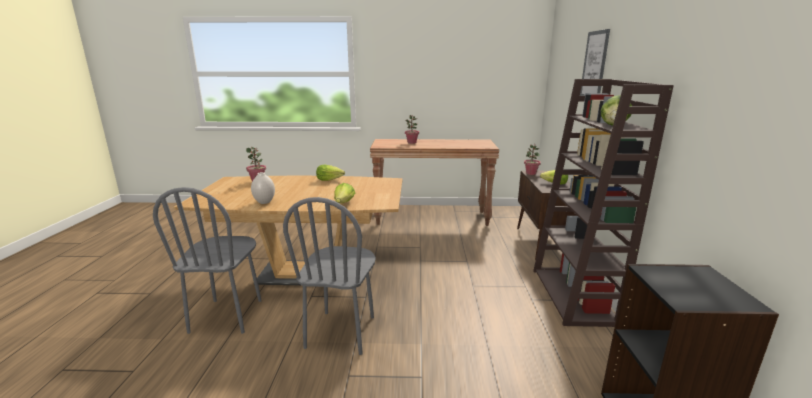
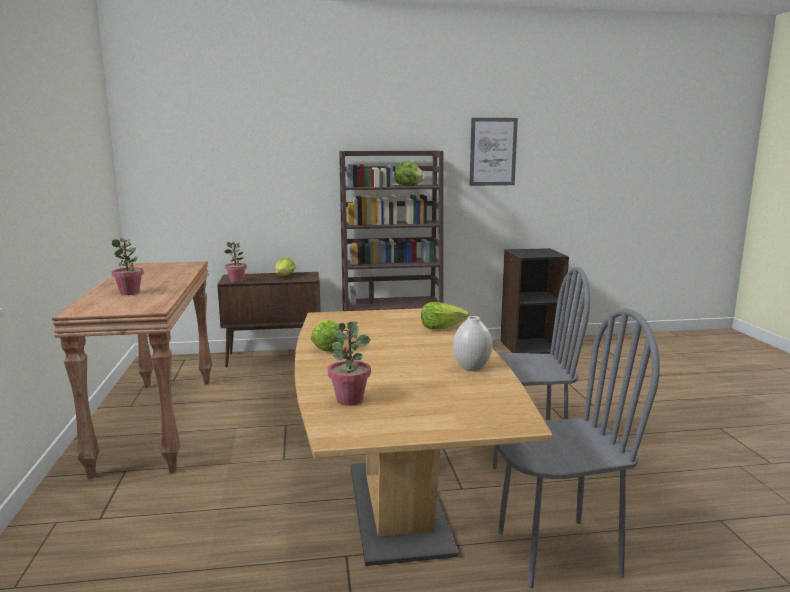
camera: 100 degrees left, 5 degrees down
picture [580,29,610,96] -> picture moved to [469,118,518,186]

